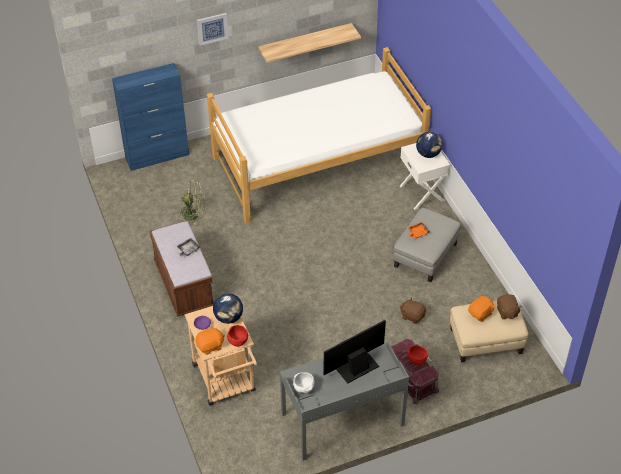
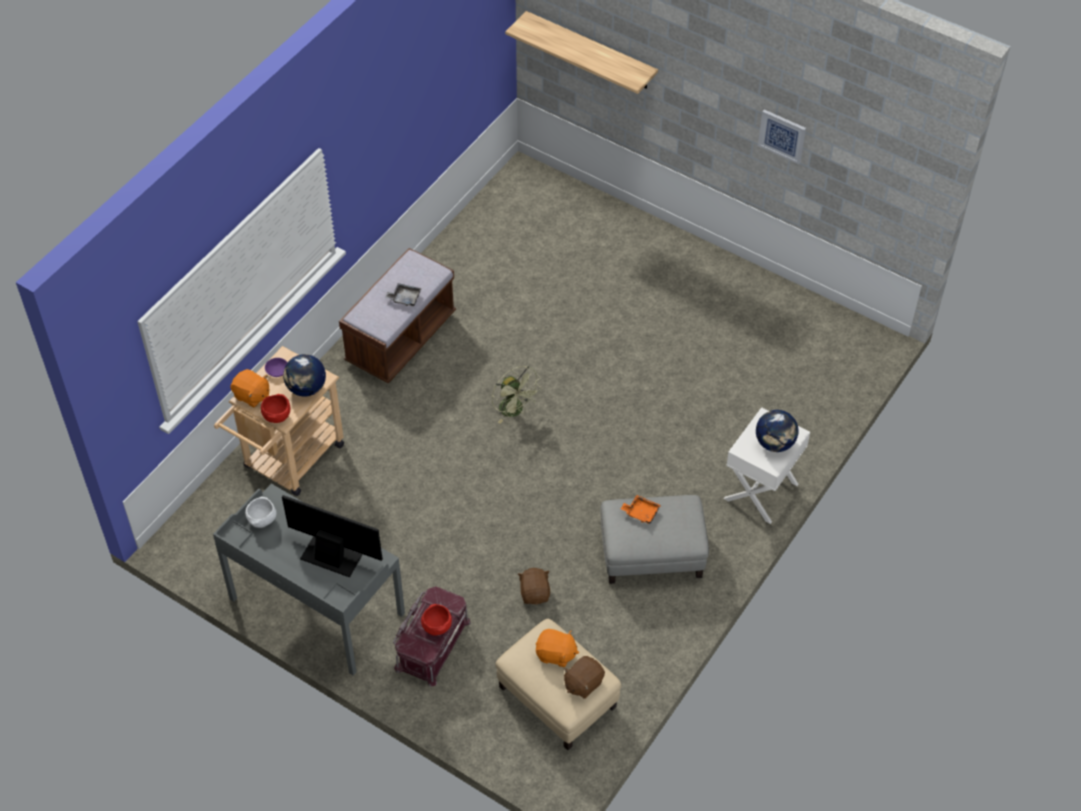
camera: 55 degrees right, 5 degrees up
blue cabinet [112,63,189,171] -> none
green fan [178,180,204,225] -> green fan moved to [492,366,542,424]
picture [197,13,229,46] -> picture moved to [758,110,806,164]
bed [207,47,431,223] -> none
shelf [258,23,361,63] -> shelf moved to [505,11,658,94]

